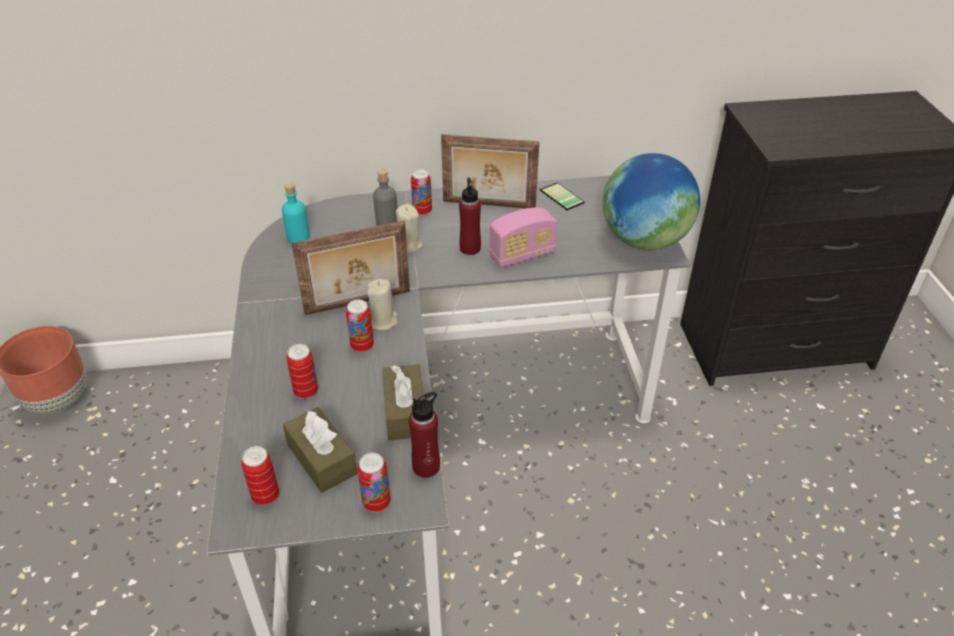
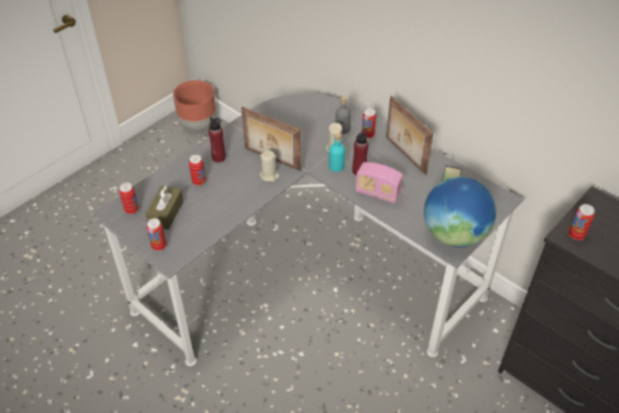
camera: 50 degrees right, 5 degrees up
turquoise bottle [282,183,310,243] -> turquoise bottle moved to [329,133,345,172]
can [346,299,374,352] -> can moved to [569,204,595,240]
brown tissue box [382,364,424,440] -> none
red bottle [409,392,440,478] -> red bottle moved to [209,117,226,162]

